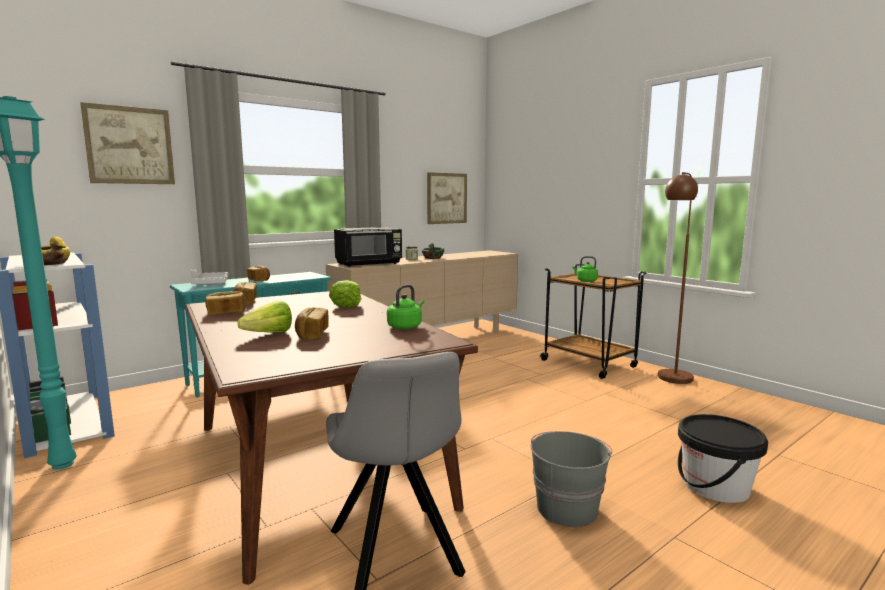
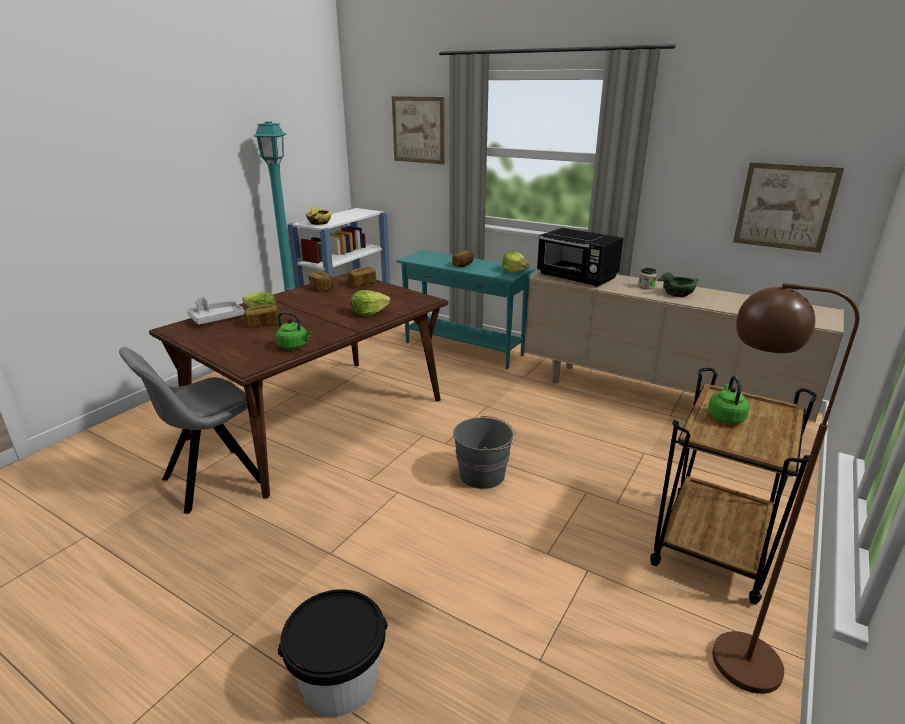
camera: 70 degrees right, 15 degrees up
grey tray [191,269,228,285] -> grey tray moved to [187,297,245,325]
grey bucket [530,431,612,527] -> grey bucket moved to [453,416,516,489]
none -> lettuce [502,252,530,272]

